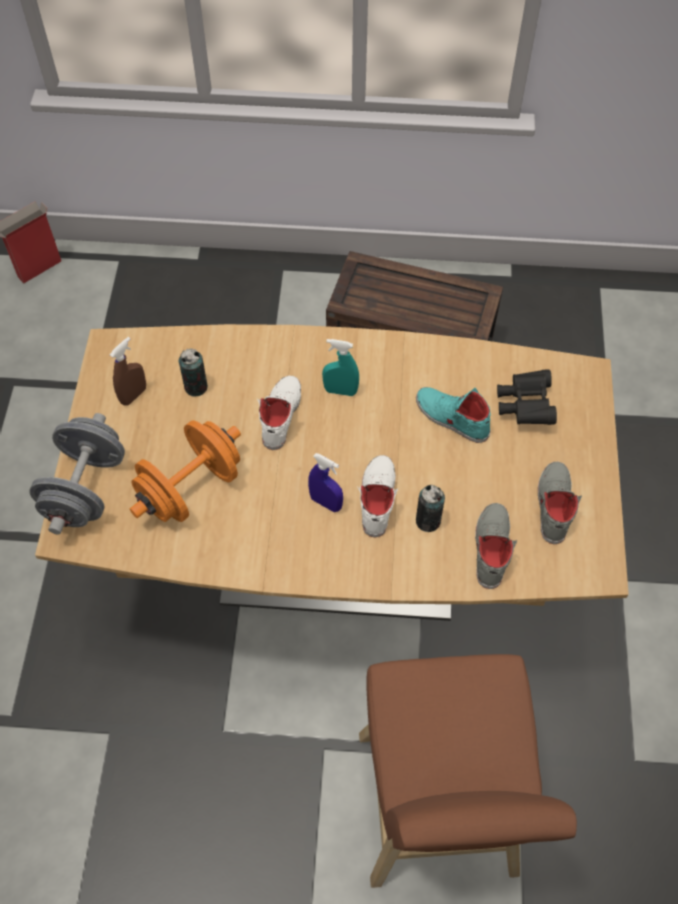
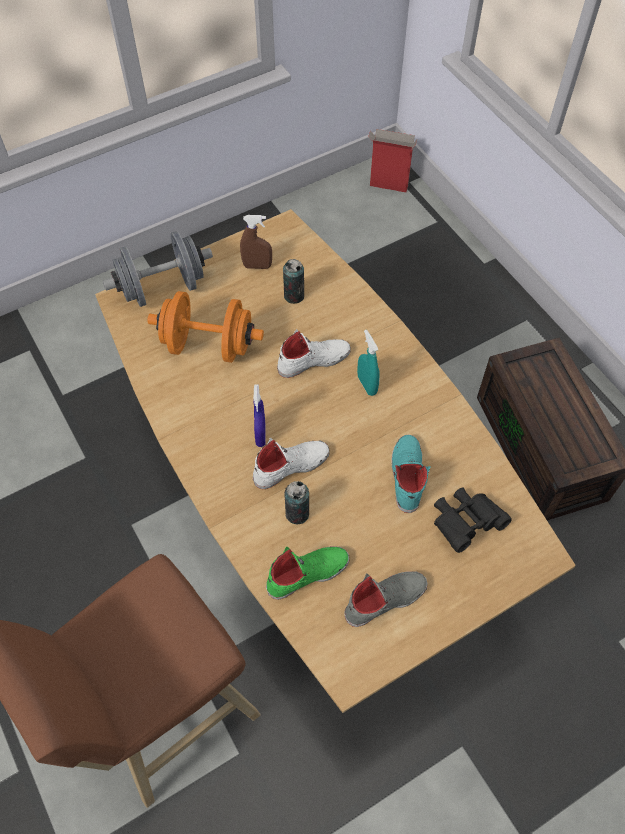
camera: 55 degrees right, 0 degrees up
grey shoe [475,503,517,589] -> green shoe [266,546,349,600]

